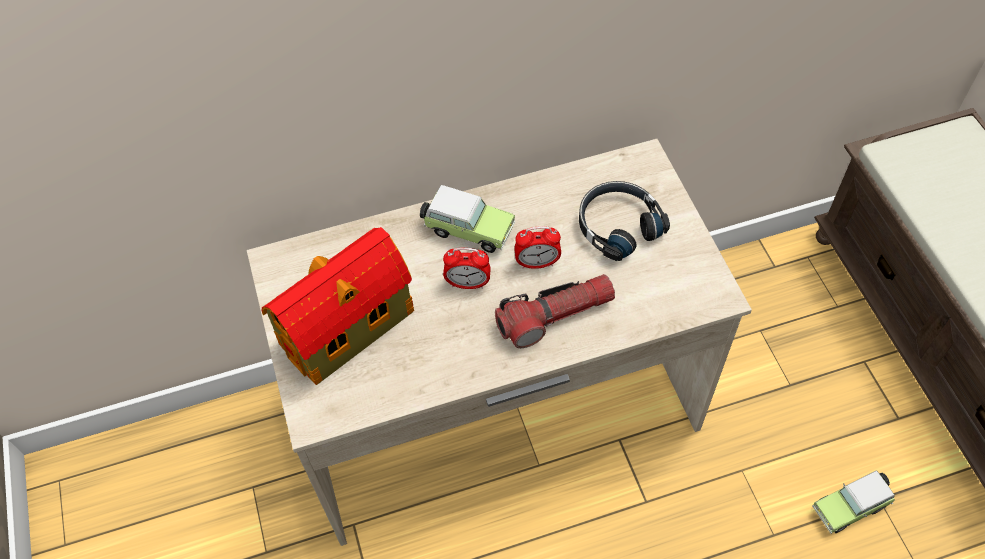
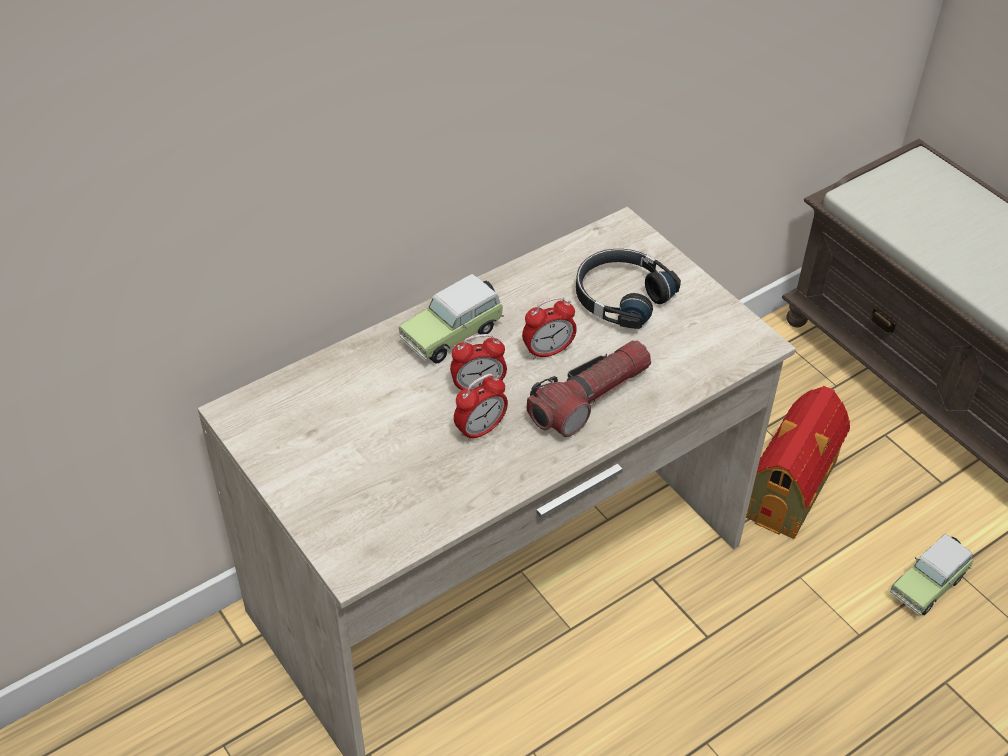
camera: 20 degrees left, 10 degrees down
toy house [262,227,414,385] -> toy house moved to [746,386,850,539]
toy car [420,185,515,253] -> toy car turned 135 degrees clockwise [399,274,504,364]
none -> alarm clock [454,374,508,442]

